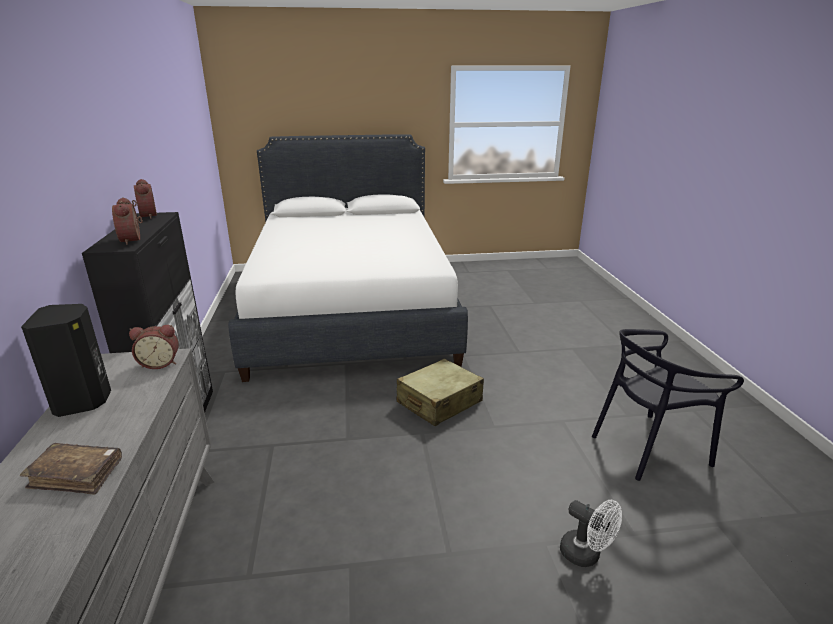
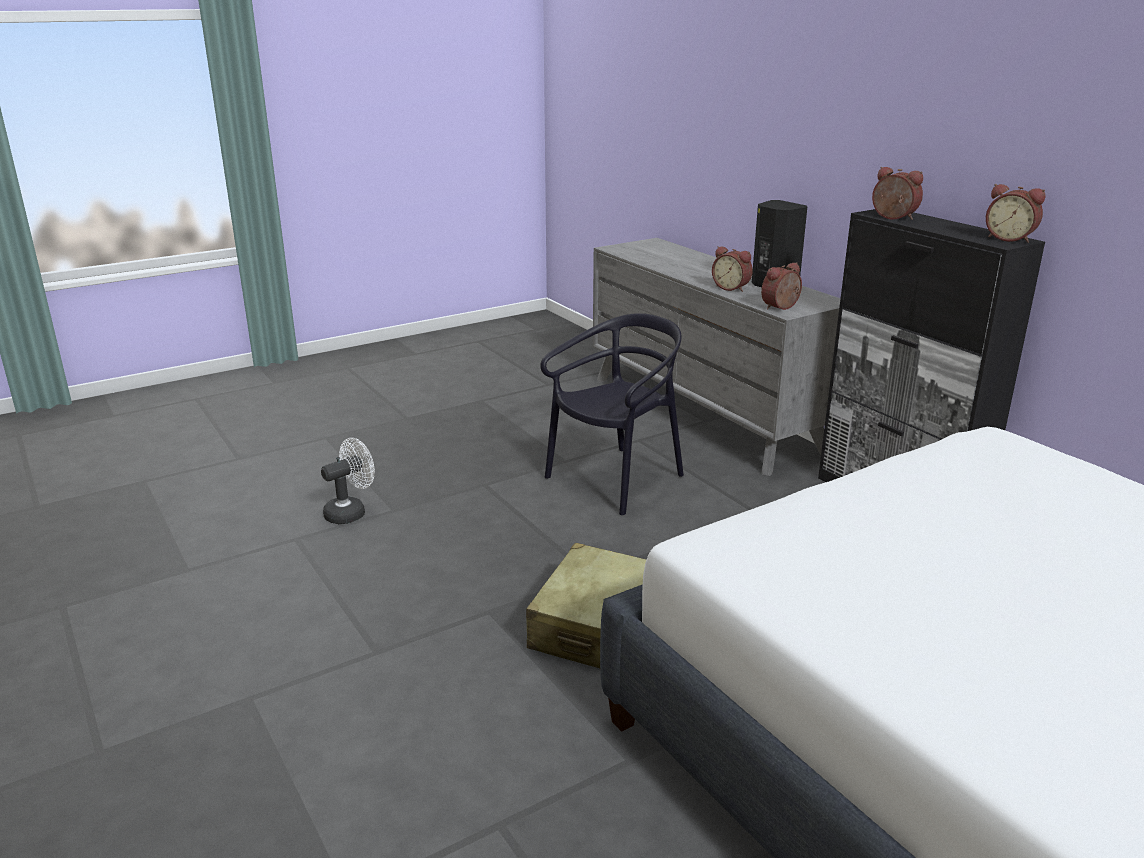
camera: 155 degrees right, 0 degrees up
brown book [20,443,122,495] -> none
white fan [560,500,622,567] -> white fan turned 120 degrees clockwise [321,438,375,524]
black chair [592,329,744,481] -> black chair moved to [540,313,684,515]
none -> alarm clock [712,246,753,292]

